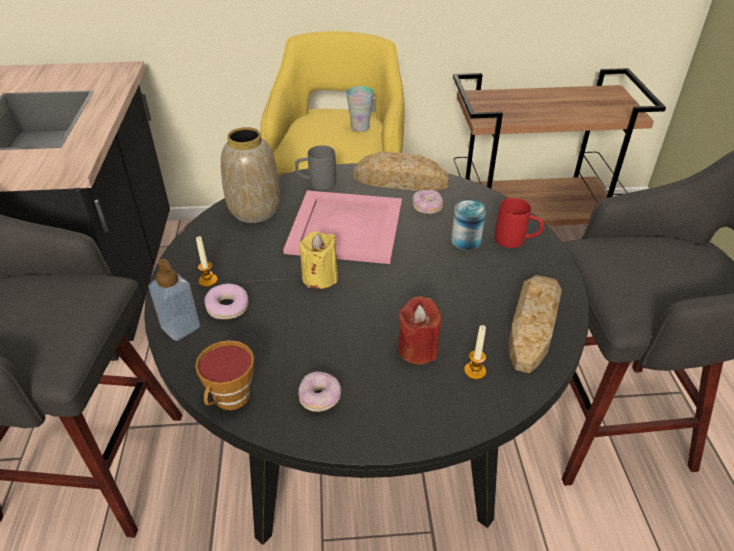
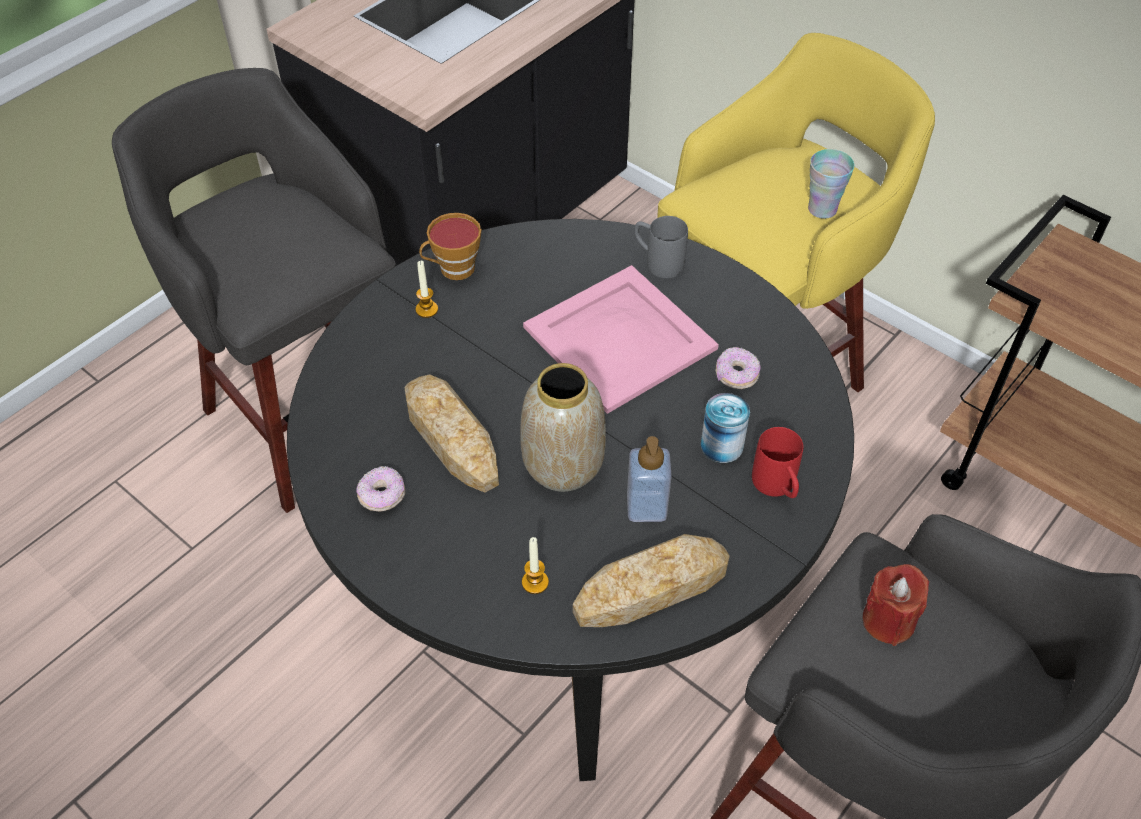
camera: 45 degrees right, 10 degrees up
soap dispenser [148,259,200,341] -> soap dispenser moved to [627,436,672,522]
cup [195,340,254,410] -> cup moved to [419,213,482,280]
donut [204,284,249,319] -> none
vase [221,127,280,223] -> vase moved to [520,363,606,492]
yellow candle [300,231,338,289] -> none
bread [354,151,449,191] -> bread moved to [404,374,499,493]
red candle [398,296,442,364] -> red candle moved to [862,564,929,646]

